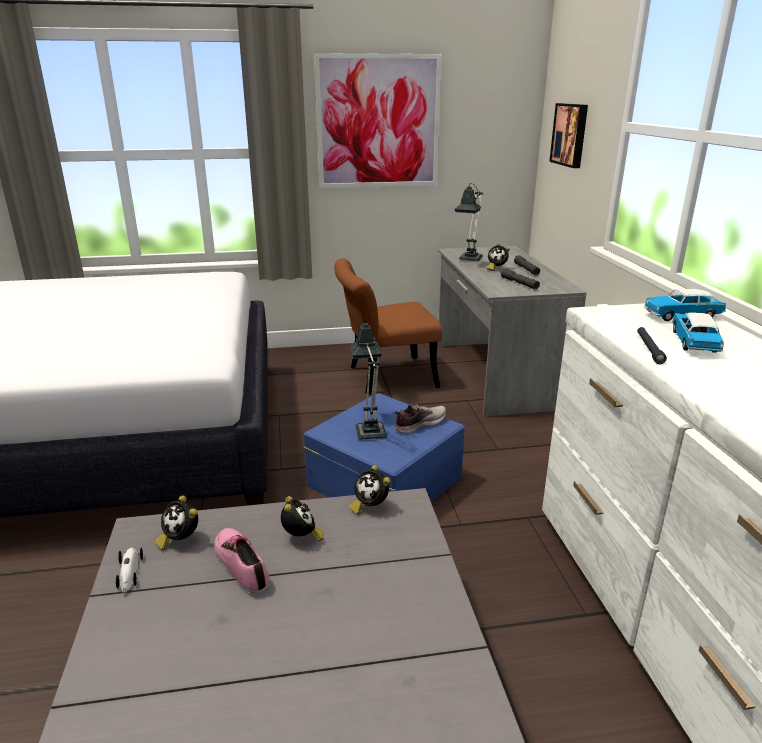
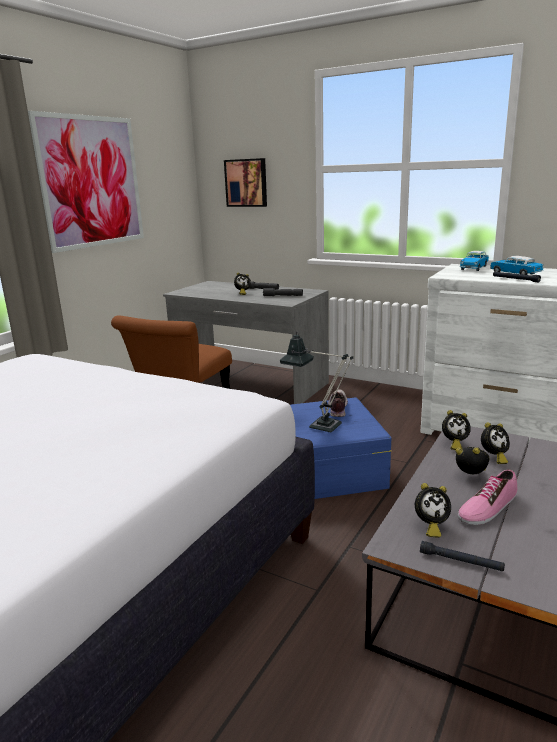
camera: 50 degrees left, 5 degrees down
toy car [116,547,143,593] -> black flashlight [420,541,505,572]
shoe [214,528,270,594] -> shoe turned 45 degrees counterclockwise [458,470,517,525]
table lamp [455,183,483,261] -> none
none -> alarm clock [481,422,510,464]

